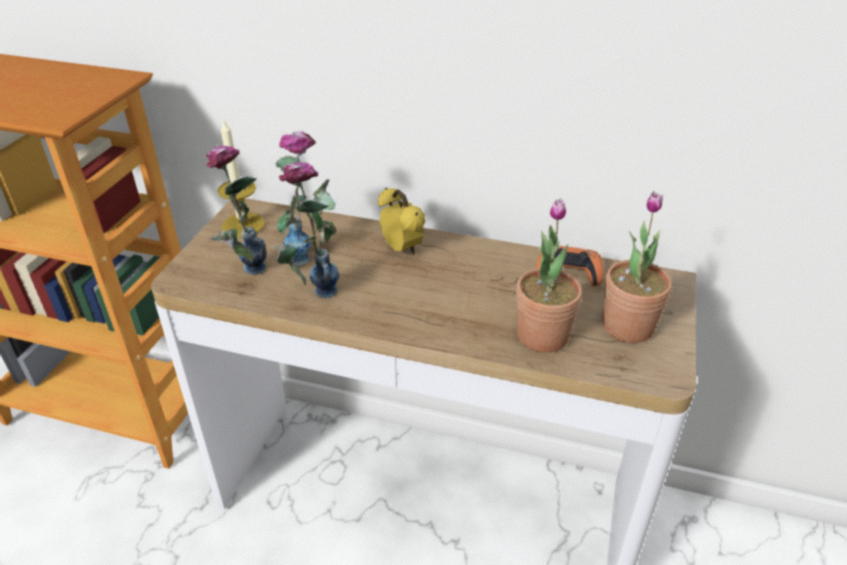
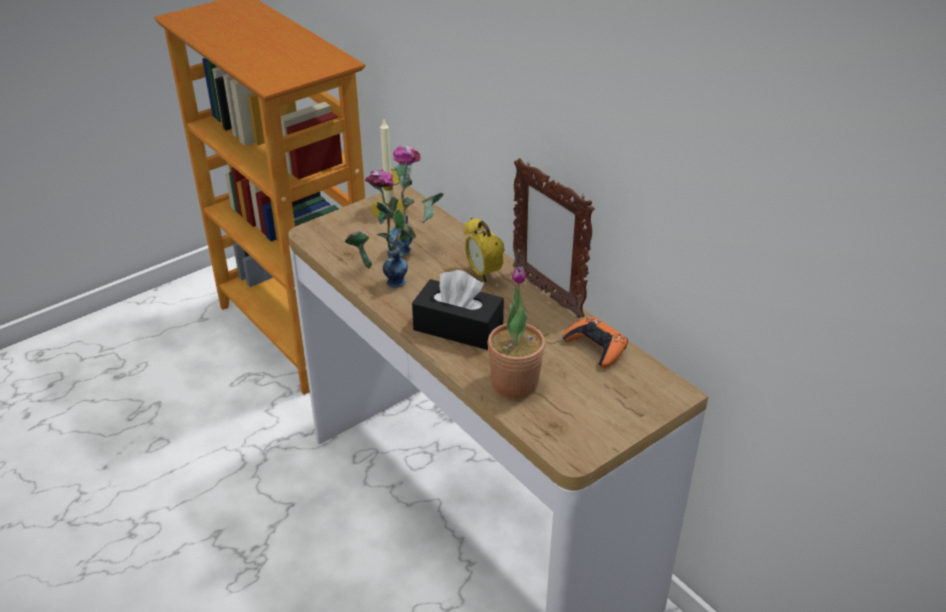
camera: 35 degrees right, 0 degrees up
vase [206,146,267,275] -> none
alarm clock [378,188,425,255] -> alarm clock turned 150 degrees clockwise [464,218,504,282]
potted plant [602,191,672,343] -> none
none -> black tissue box [412,270,504,350]
none -> picture frame [513,158,595,318]

